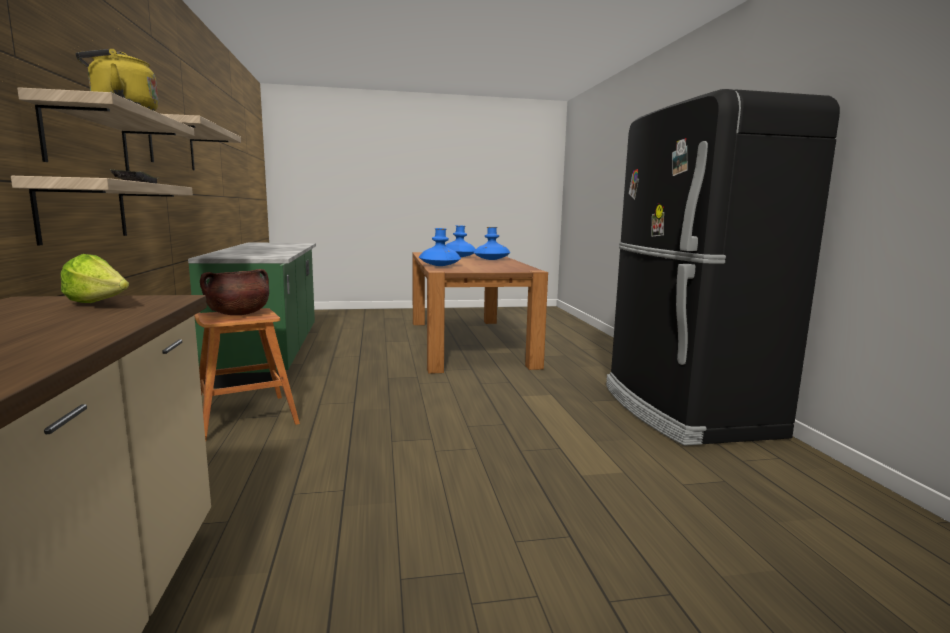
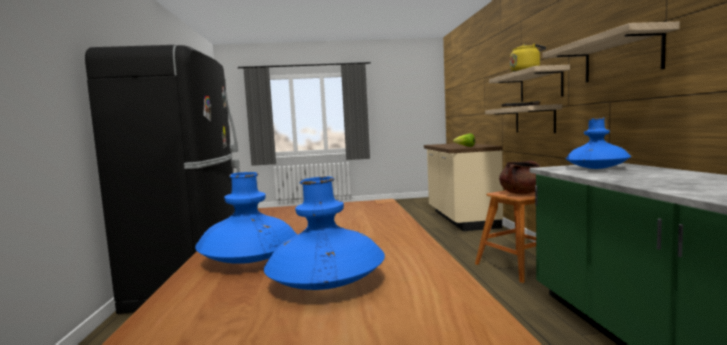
camera: 175 degrees left, 5 degrees down
blue vase [419,228,461,266] -> blue vase moved to [566,118,631,169]

